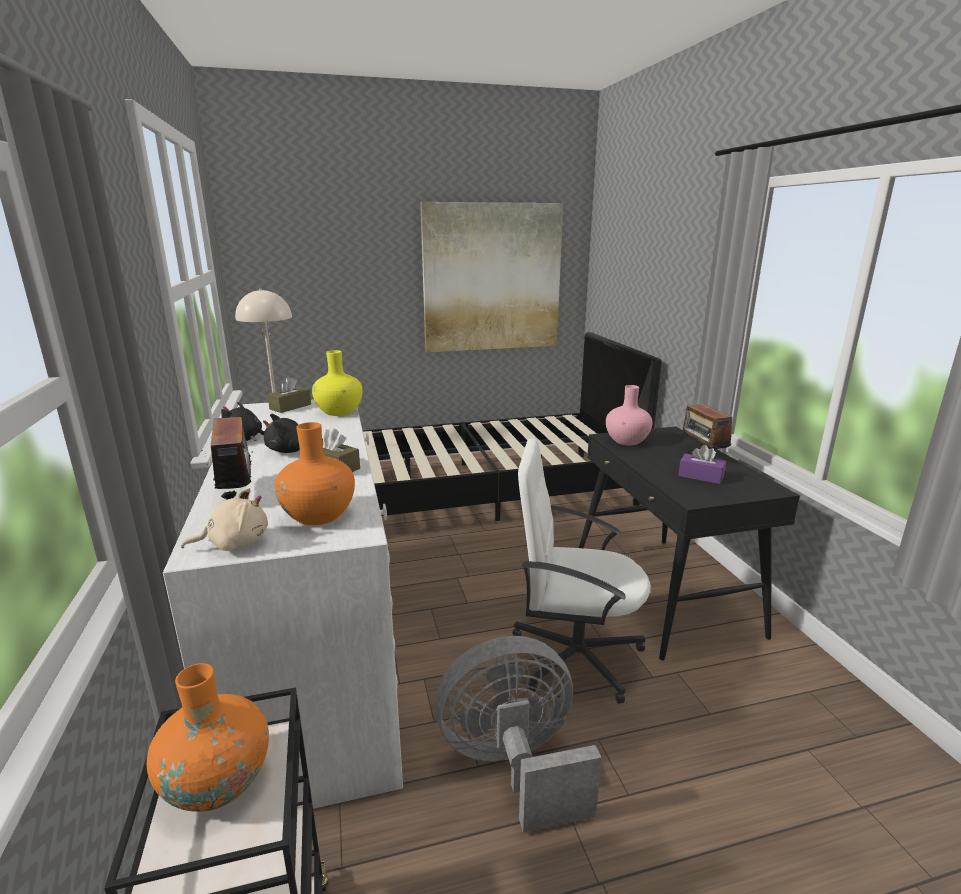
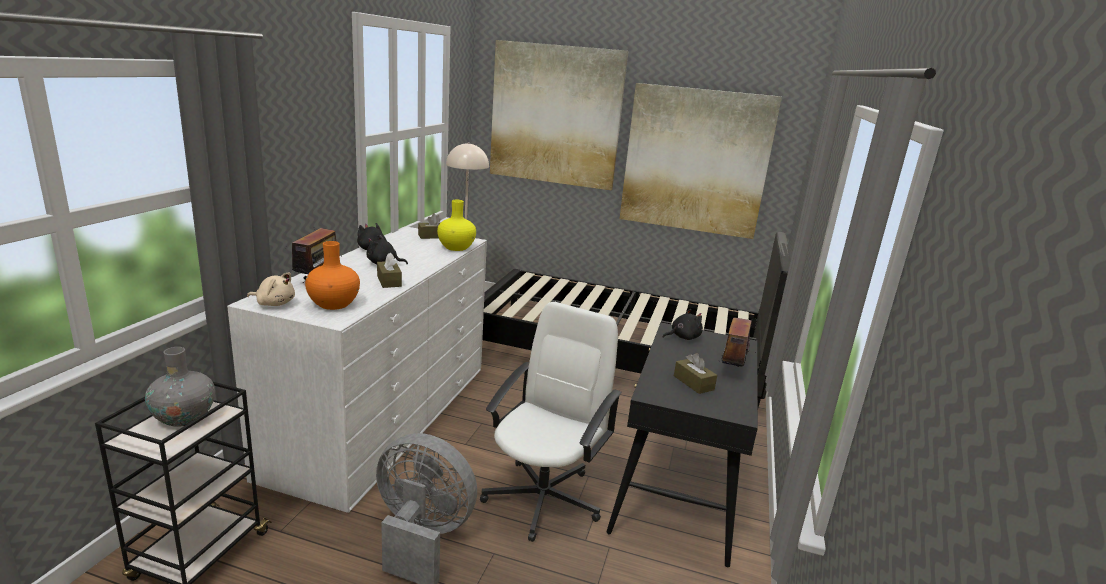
camera: 30 degrees right, 0 degrees up
orange vase [147,663,269,812] -> grey vase [145,347,215,427]
white office chair [512,439,651,704] -> white office chair turned 75 degrees clockwise [480,302,622,542]
pink vase [606,385,653,445] -> black plush toy [663,309,703,340]
purple tissue box [678,445,726,484] -> brown tissue box [674,353,717,394]
none -> picture [490,40,628,190]

